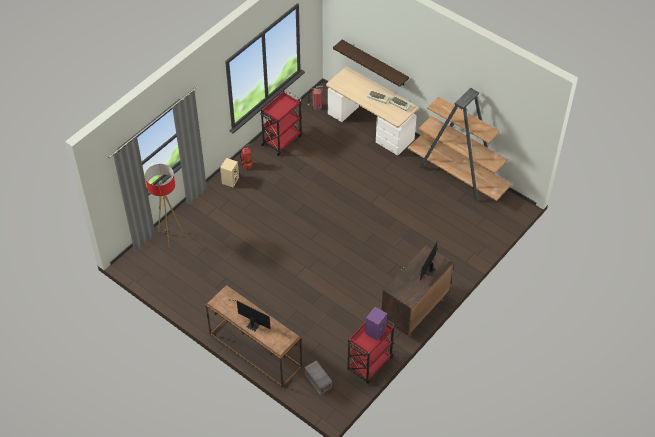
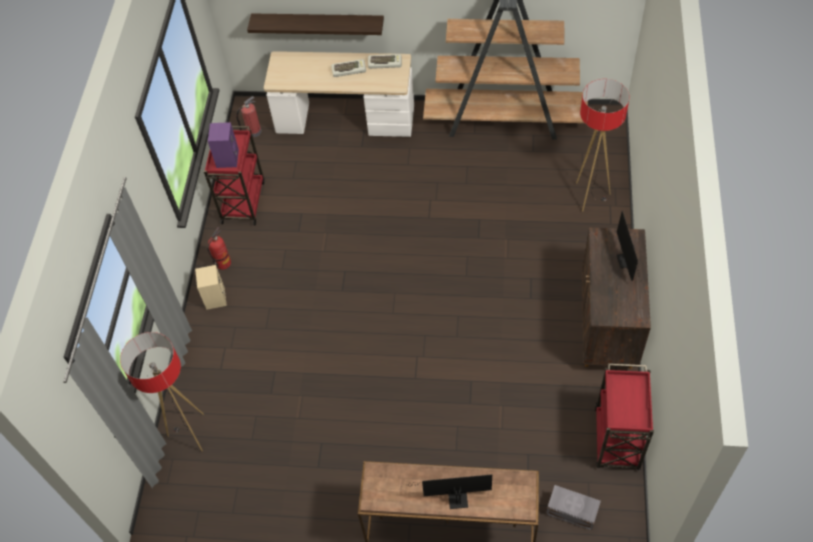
camera: 30 degrees left, 5 degrees up
purple speaker [365,307,387,341] -> purple speaker moved to [208,122,239,168]
none -> floor lamp [576,79,630,212]

